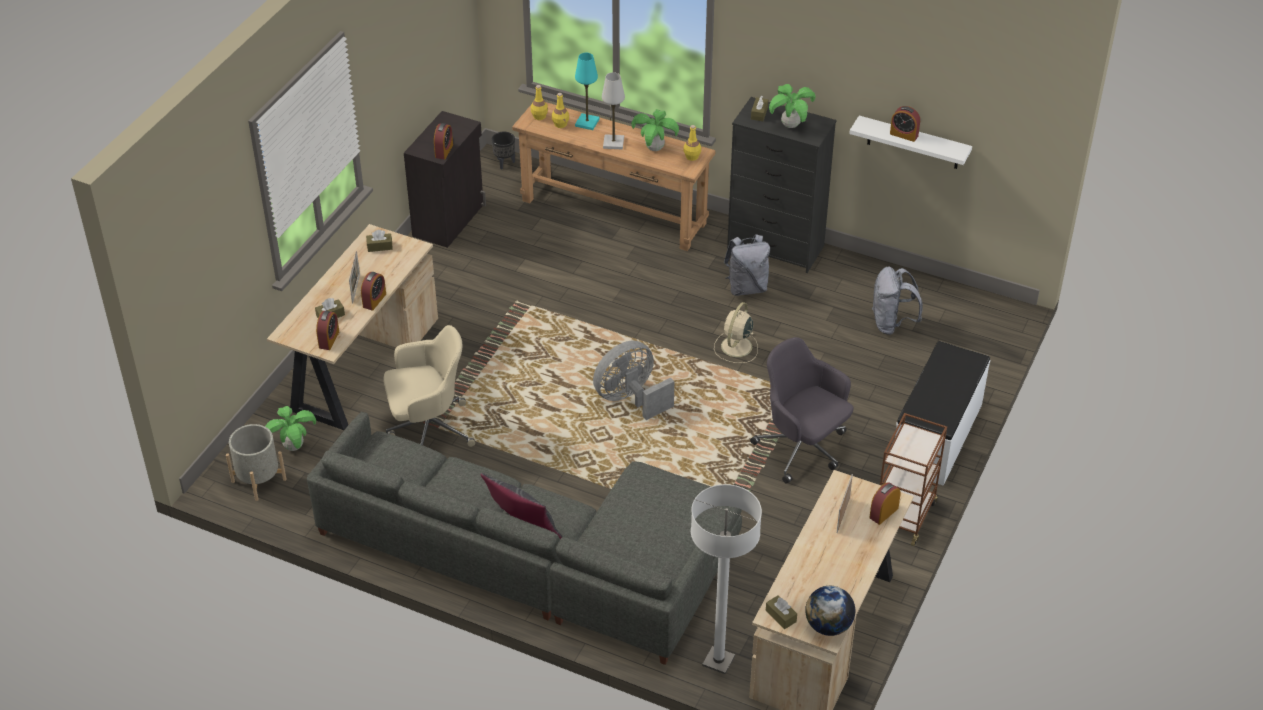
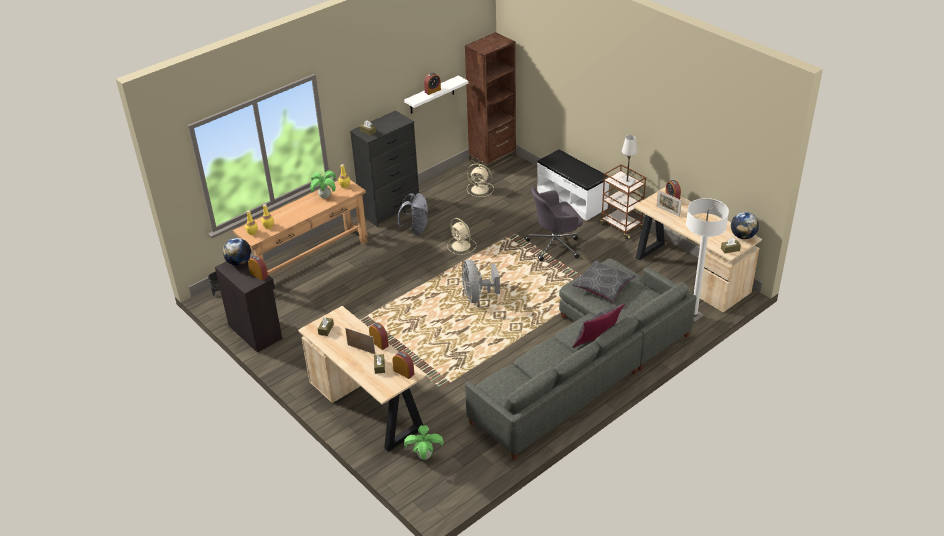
camera: 65 degrees left, 5 degrees down
grey planter [226,424,287,501] -> none
beige office chair [383,325,475,447] -> none
turquoise table lamp [575,53,599,130] -> none
white table lamp [602,72,625,149] -> white table lamp moved to [619,135,637,186]
potted plant [769,84,816,128] -> none
grey backpack [872,267,923,335] -> beige fan [467,164,494,197]
none -> globe [223,238,251,266]
none -> brown bookcase [465,32,516,171]
none -> grey pillow [572,260,636,302]

